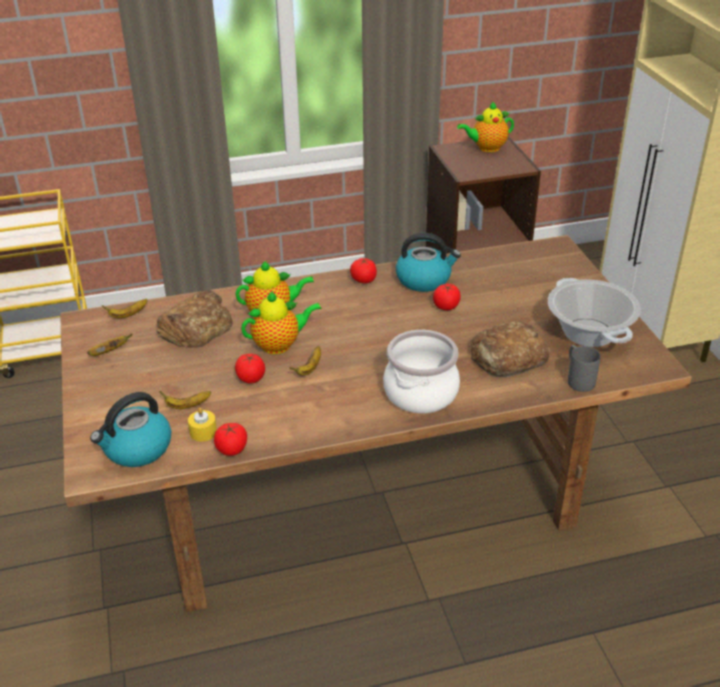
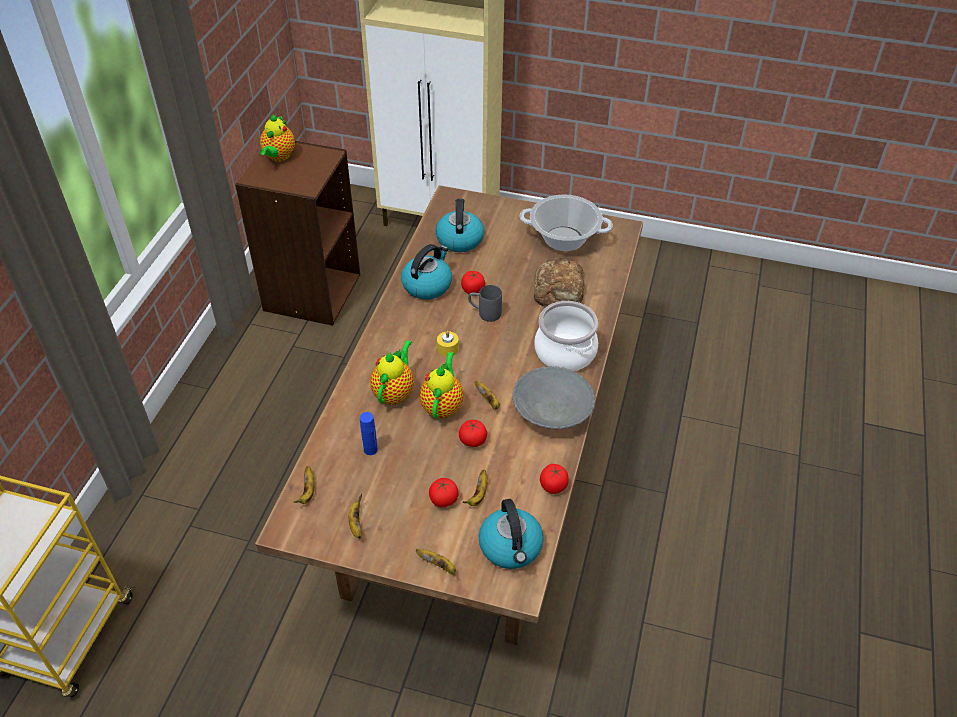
camera: 60 degrees left, 10 degrees up
bread [156,290,233,348] -> blue bottle [360,412,378,455]
yellow candle [188,408,217,442] -> yellow candle moved to [437,331,459,357]
tomato [350,257,377,283] -> tomato moved to [429,478,458,507]
grey mug [568,345,600,392] -> grey mug moved to [468,285,502,322]
none -> banana [416,549,456,576]
none -> kettle [435,199,484,252]
none -> grey bowl [513,366,595,429]

